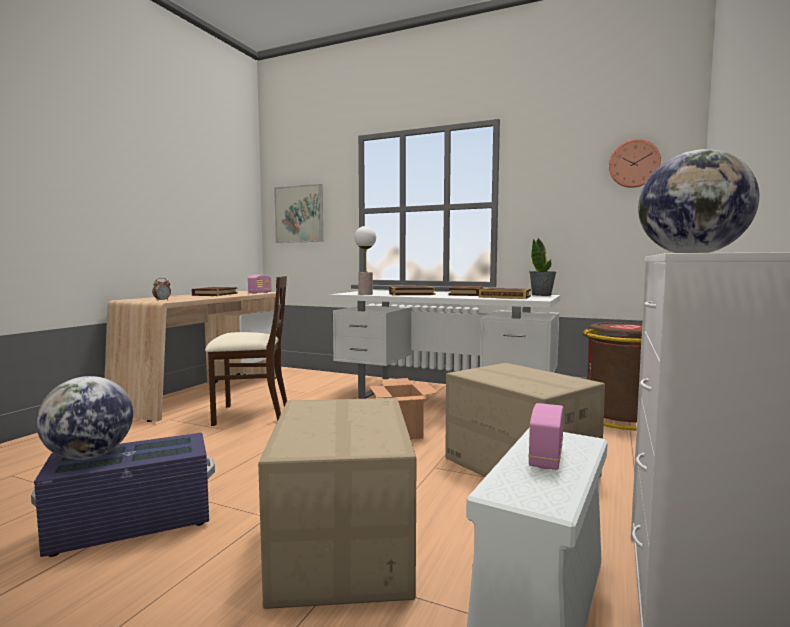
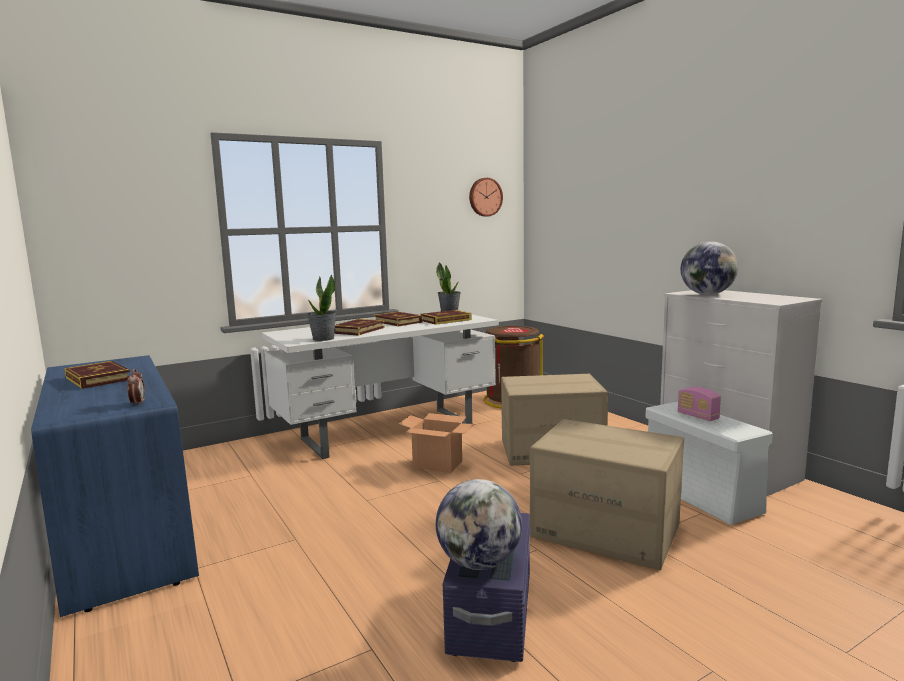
camera: 55 degrees left, 5 degrees up
beige desk [105,291,280,422] -> blue desk [31,355,199,617]
beige chair [205,276,287,426] -> none
radio [248,275,272,294] -> none
picture [274,184,323,243] -> none
table lamp [354,226,376,295] -> potted plant [307,275,336,341]

